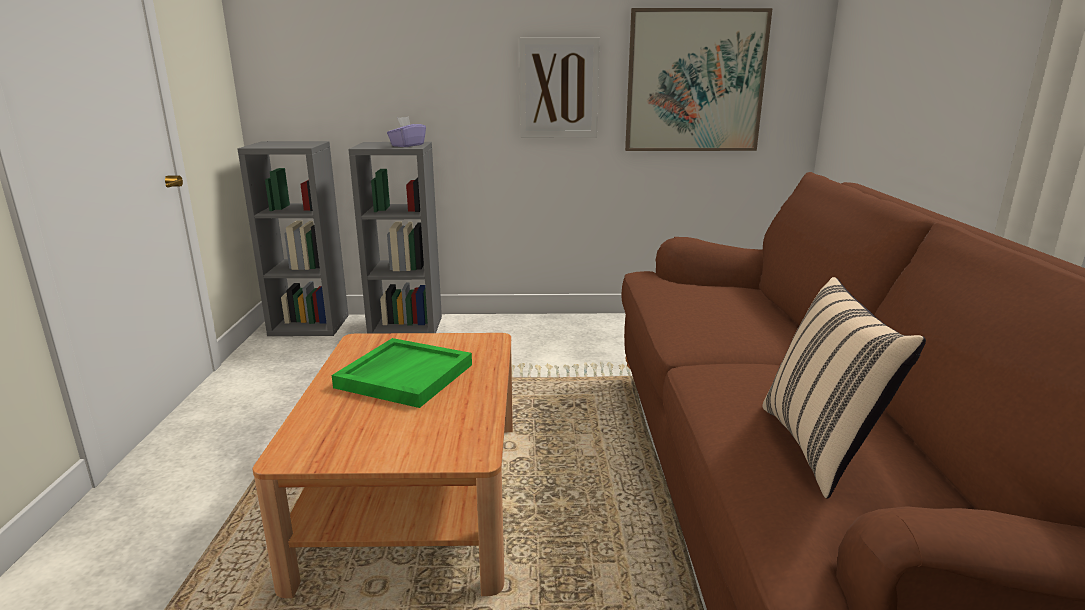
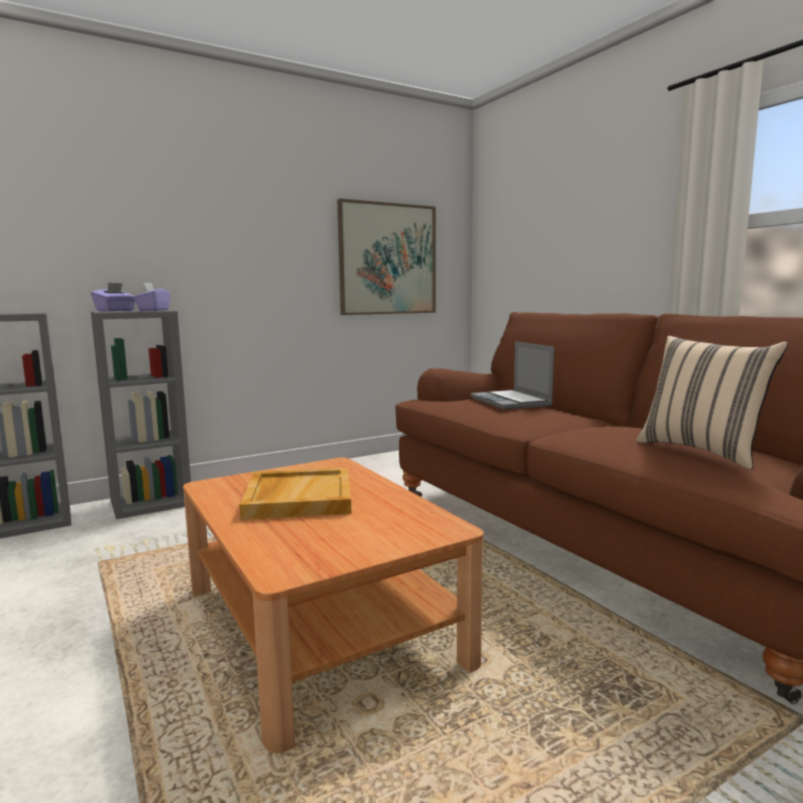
camera: 30 degrees left, 10 degrees down
green tray [332,338,472,408] -> beige tray [239,468,351,520]
picture [519,38,600,138] -> none
none -> purple tissue box [91,282,135,311]
none -> laptop [471,342,554,410]

